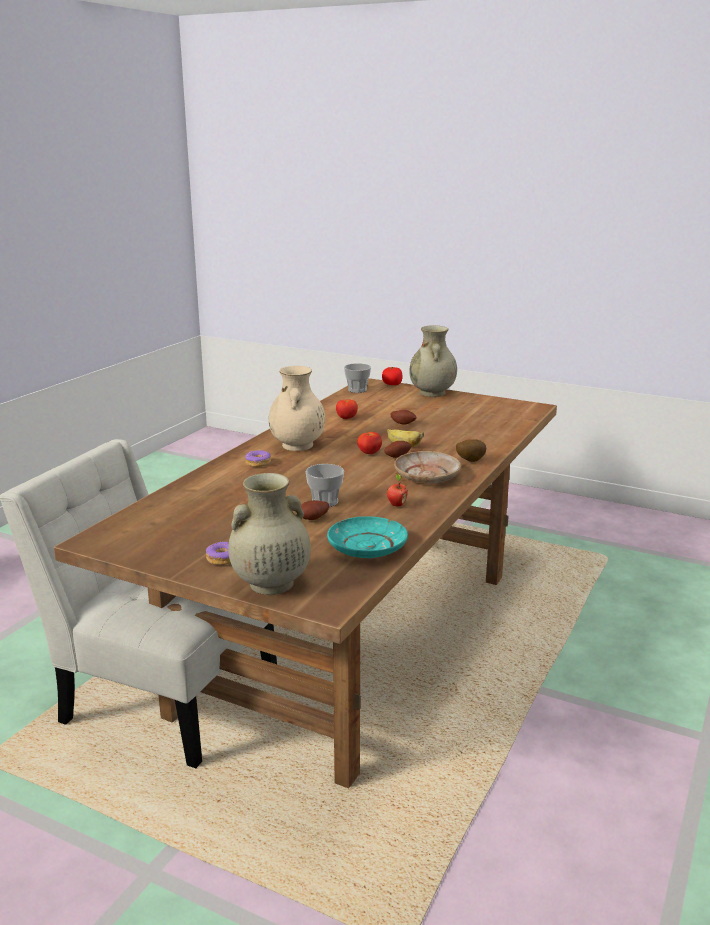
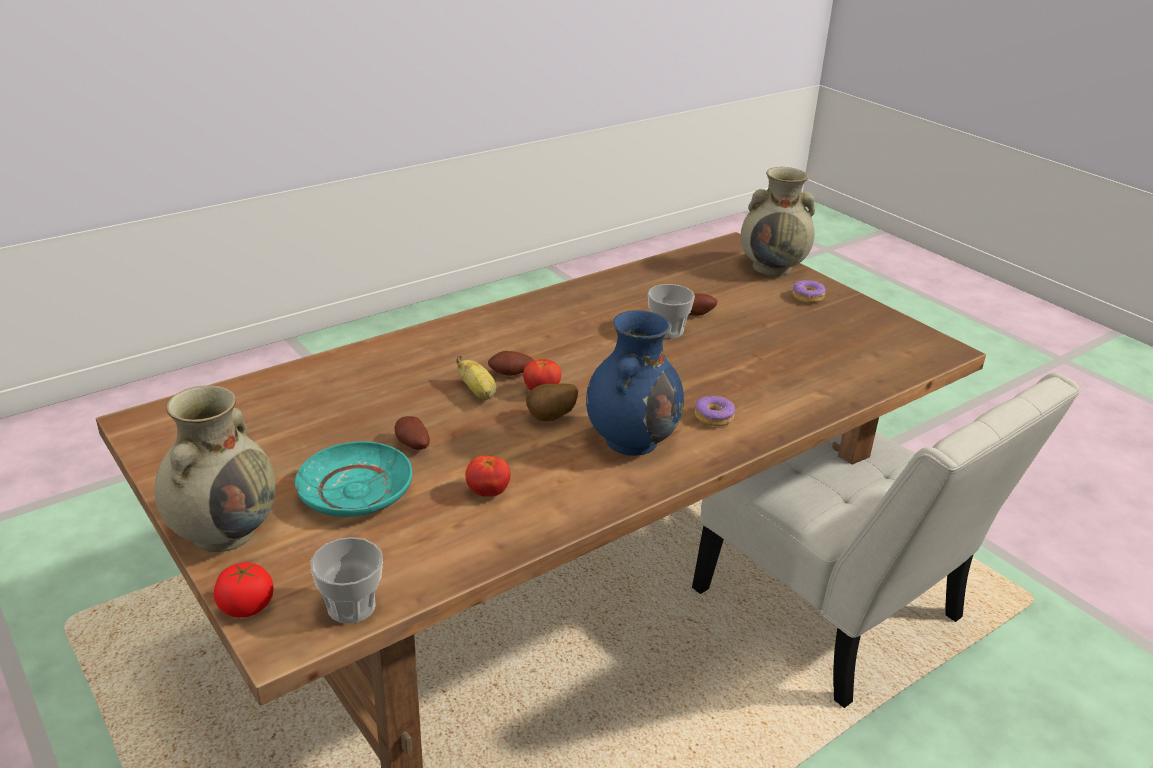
camera: 155 degrees left, 10 degrees up
beige vase [269,366,325,451] -> blue vase [586,310,684,456]
turquoise plate [327,516,408,558] -> turquoise plate moved to [295,441,412,517]
apple [387,473,408,507] -> none
beige plate [394,451,461,483] -> none
potato [456,439,486,462] -> potato moved to [526,384,578,421]

